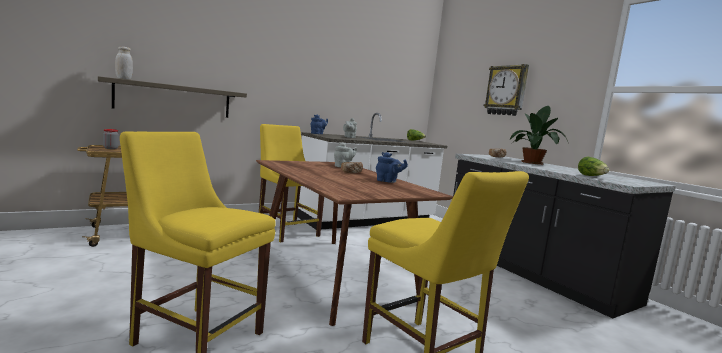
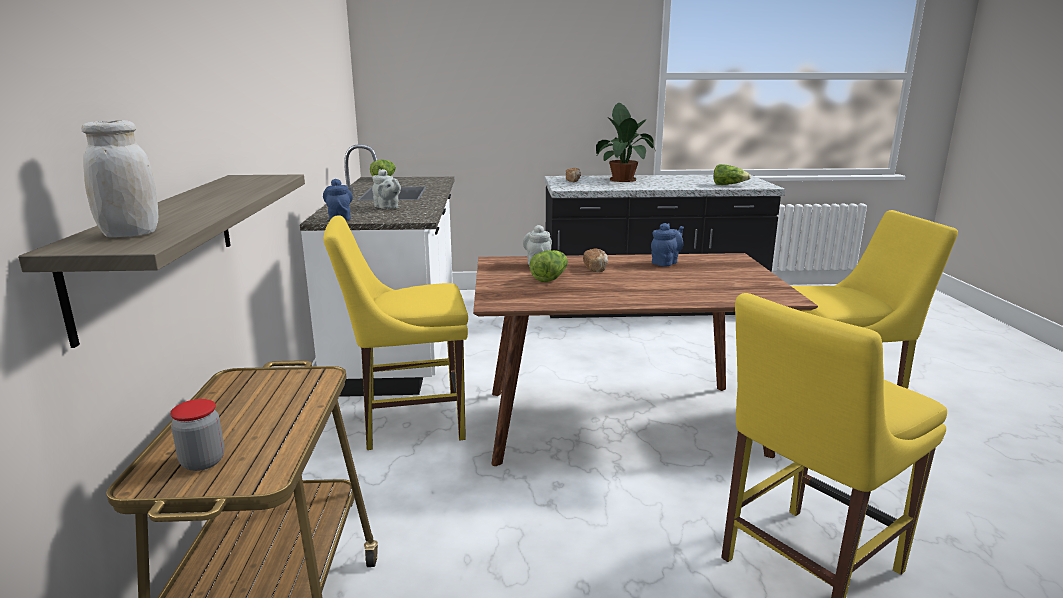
camera: 60 degrees left, 10 degrees up
wall clock [484,64,529,116] -> none
none -> lettuce [529,250,568,282]

